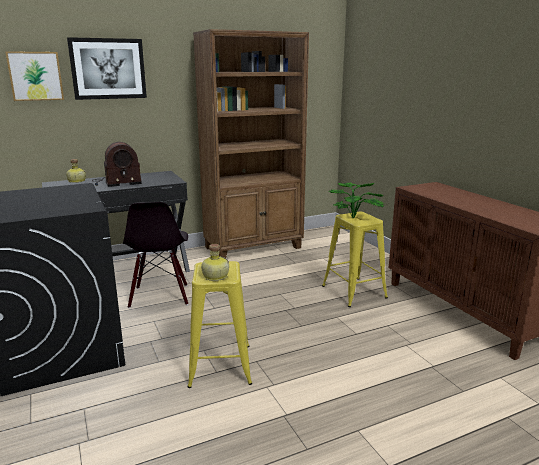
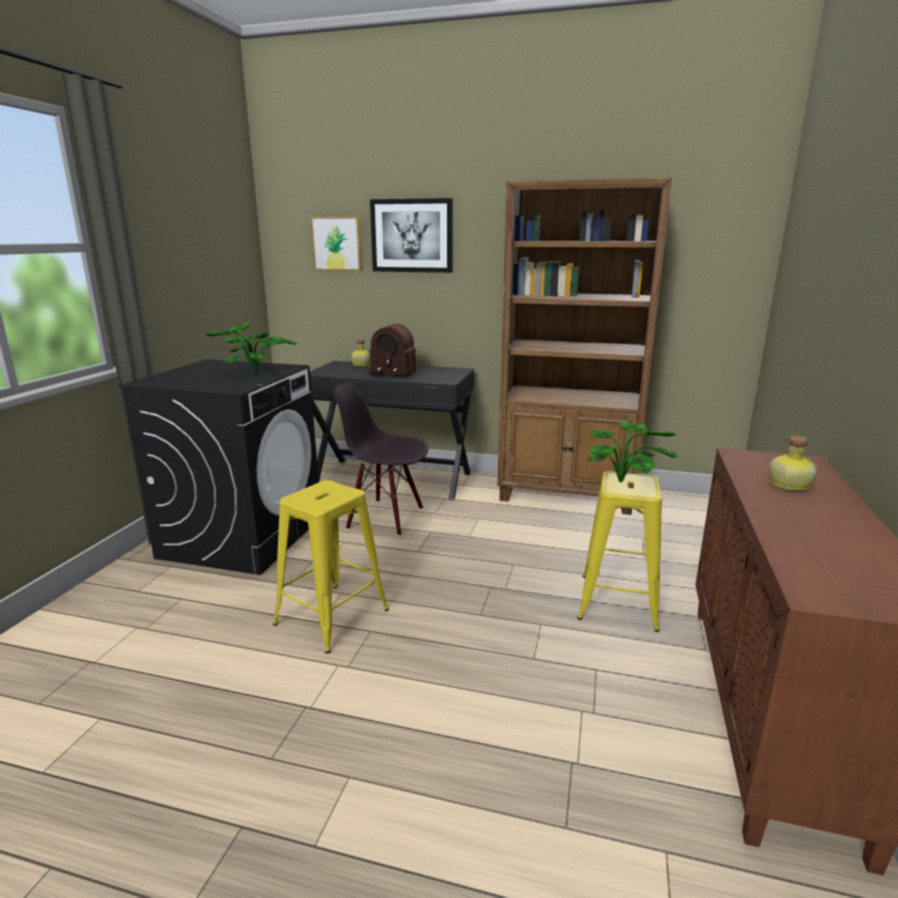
camera: 40 degrees right, 0 degrees up
black chair [123,202,188,308] -> black chair turned 75 degrees clockwise [333,382,428,536]
bottle [201,244,229,281] -> bottle moved to [769,435,818,491]
none -> potted plant [205,322,298,374]

